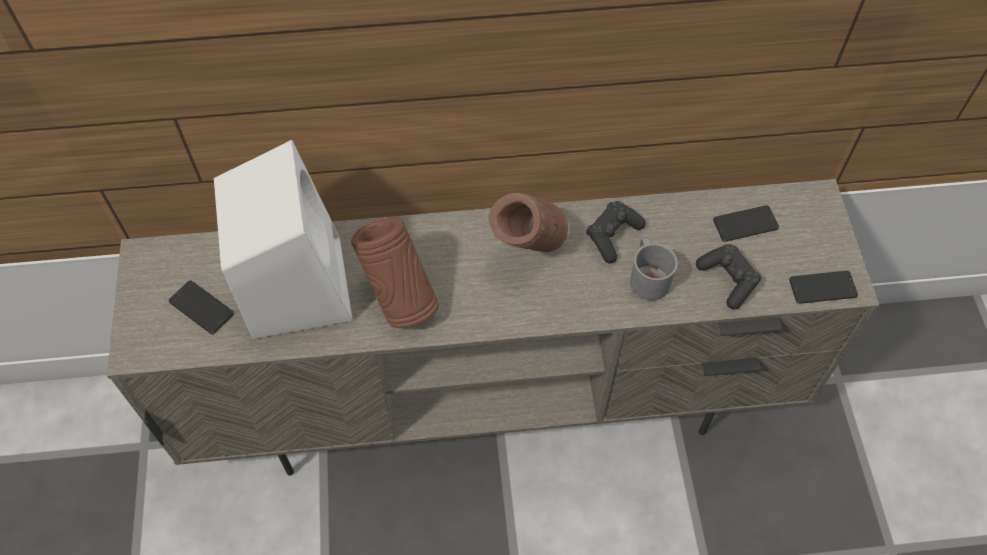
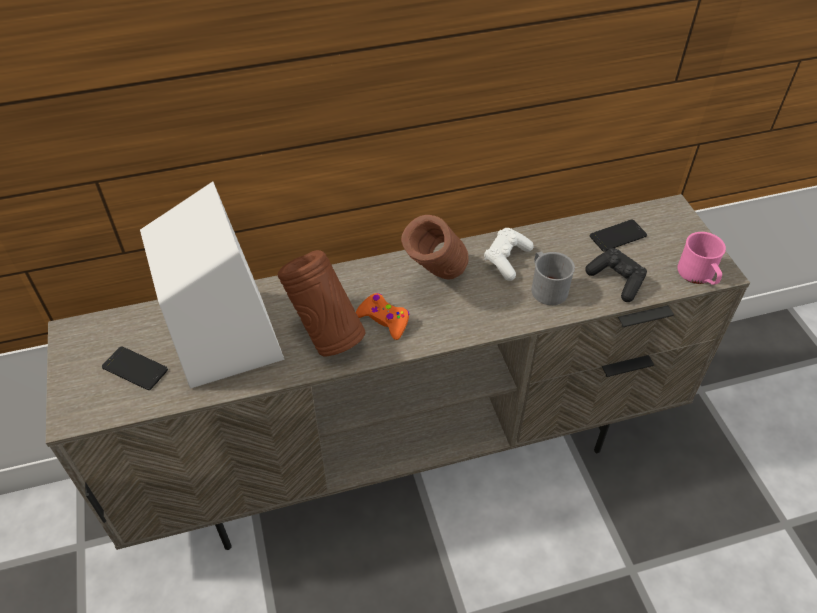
camera: 10 degrees left, 10 degrees down
black game controller [586,201,646,264] -> white game controller [484,228,534,281]
phone [789,271,858,304] -> pink mug [677,232,726,285]
none -> orange game controller [355,293,410,340]

